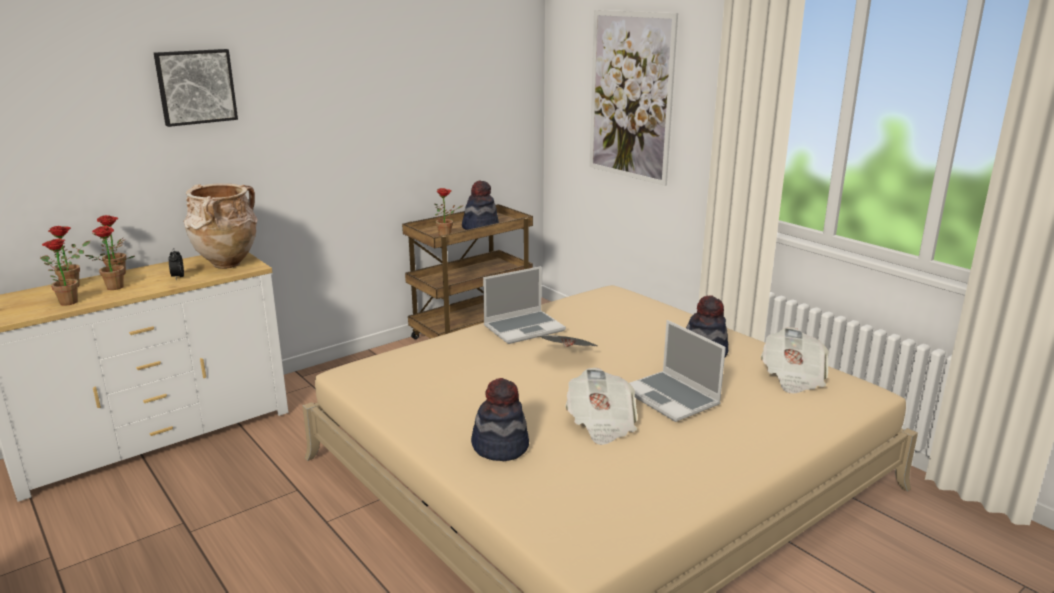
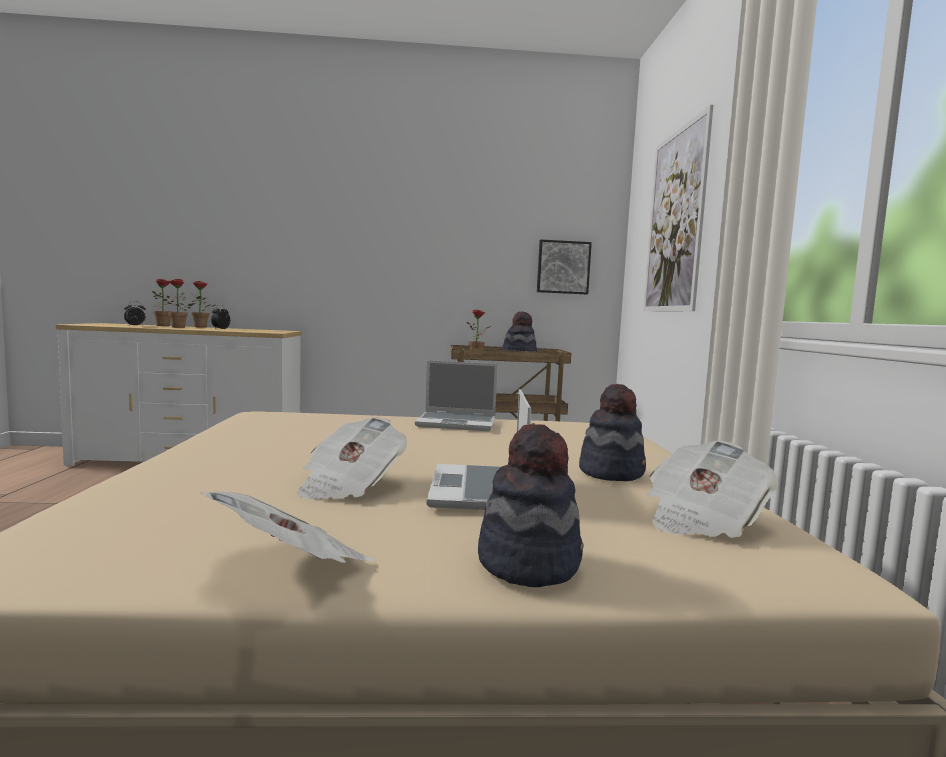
camera: 35 degrees right, 15 degrees down
potted plant [40,238,78,306] -> alarm clock [124,301,146,326]
picture [154,49,238,127] -> picture moved to [537,240,592,294]
beige vase [183,183,257,269] -> none
hat [471,378,529,461] -> hat moved to [478,423,583,587]
newspaper [535,335,598,347] -> newspaper moved to [200,492,375,563]

